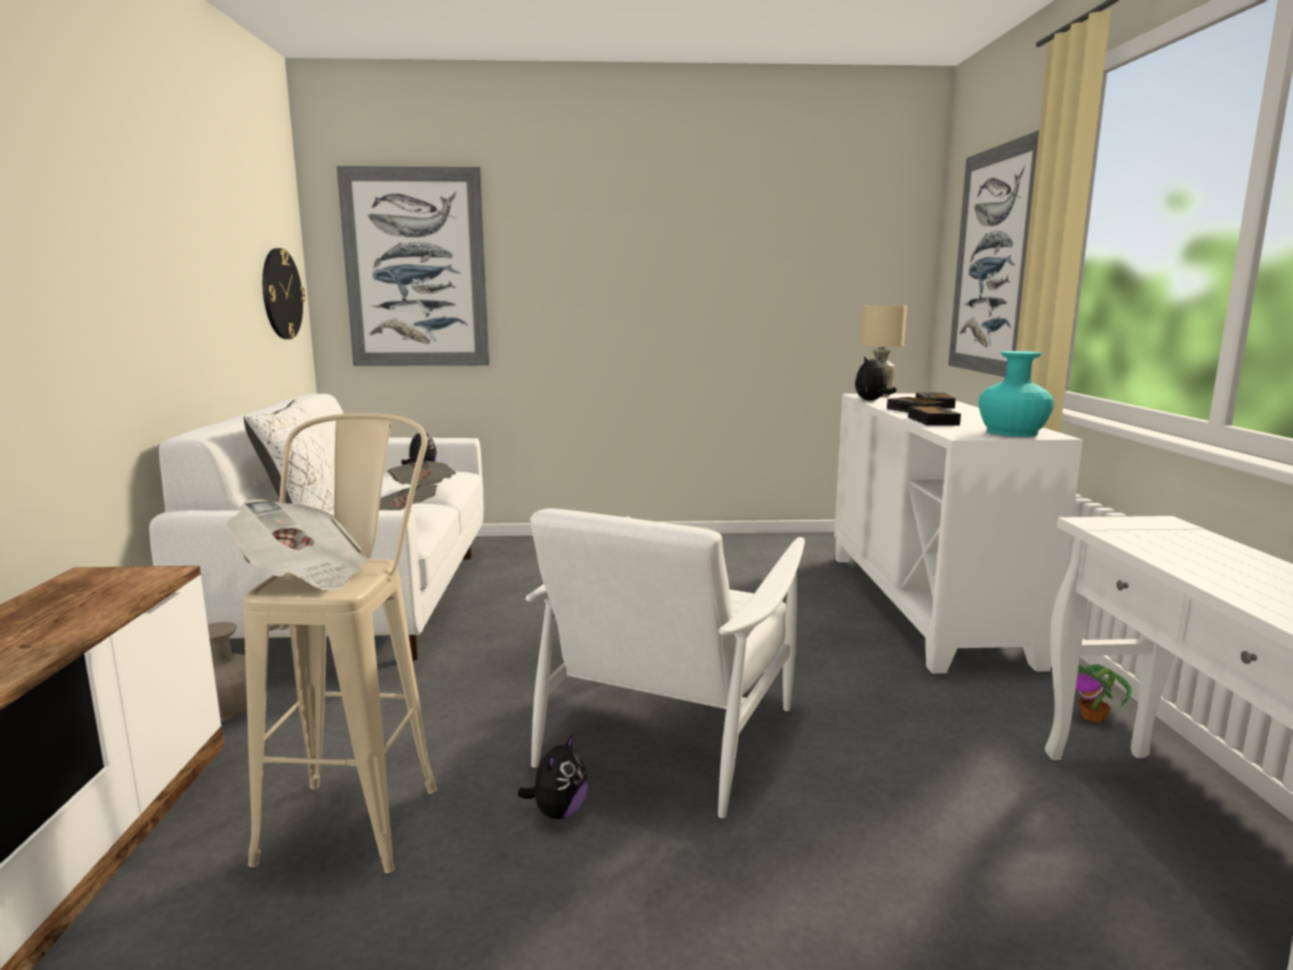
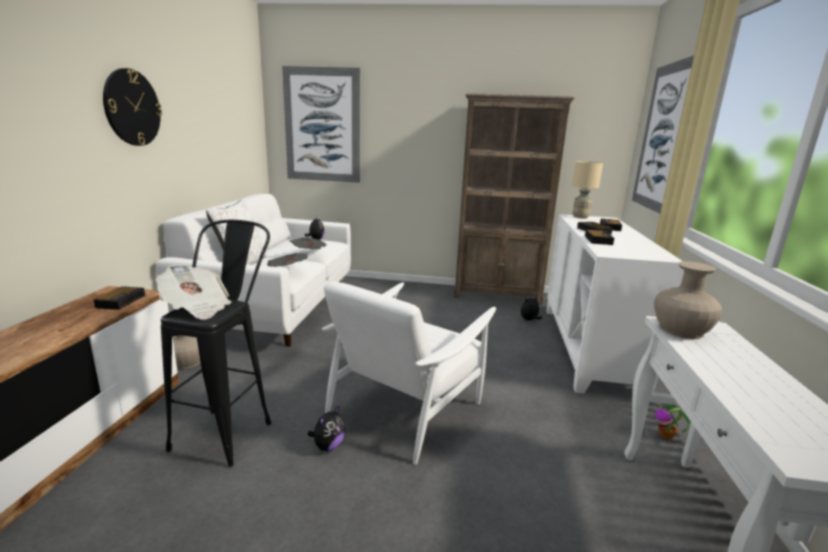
camera: 10 degrees right, 5 degrees up
beige stool [244,413,437,873] -> black stool [161,220,271,467]
wall clock [262,248,306,339] -> wall clock moved to [103,68,162,146]
plush toy [855,355,897,401] -> plush toy moved to [521,296,542,320]
turquoise vase [978,351,1054,437] -> none
none -> alarm clock [94,286,145,310]
none -> brown bookcase [454,93,574,305]
none -> beige vase [654,261,722,339]

